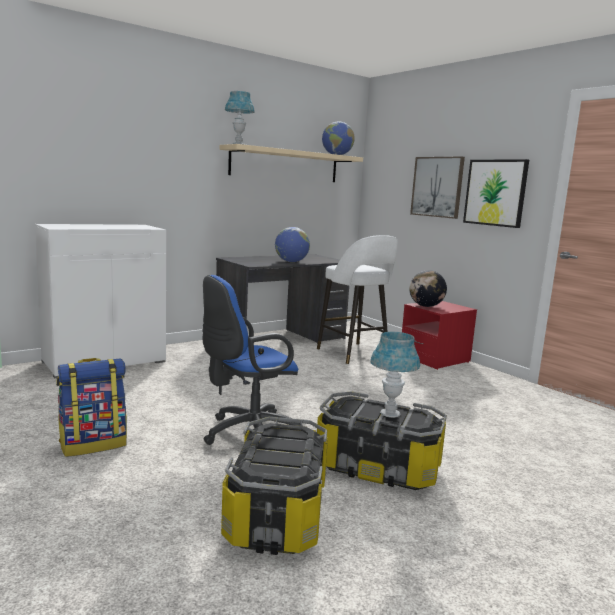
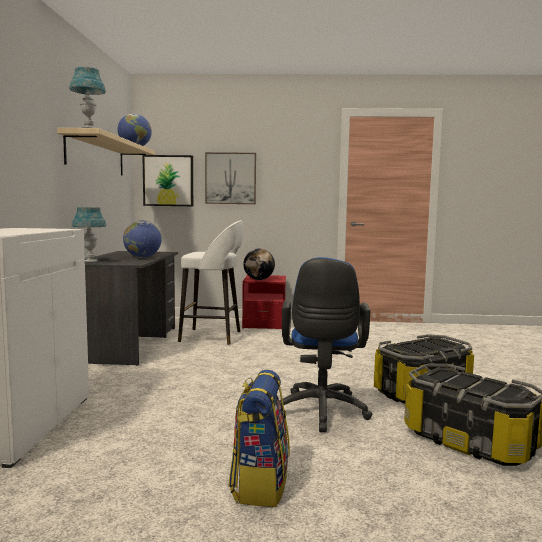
camera: 50 degrees left, 5 degrees down
blue table lamp [370,332,420,418] -> blue table lamp moved to [72,207,106,262]
picture [463,159,529,228] -> picture moved to [142,155,193,206]

